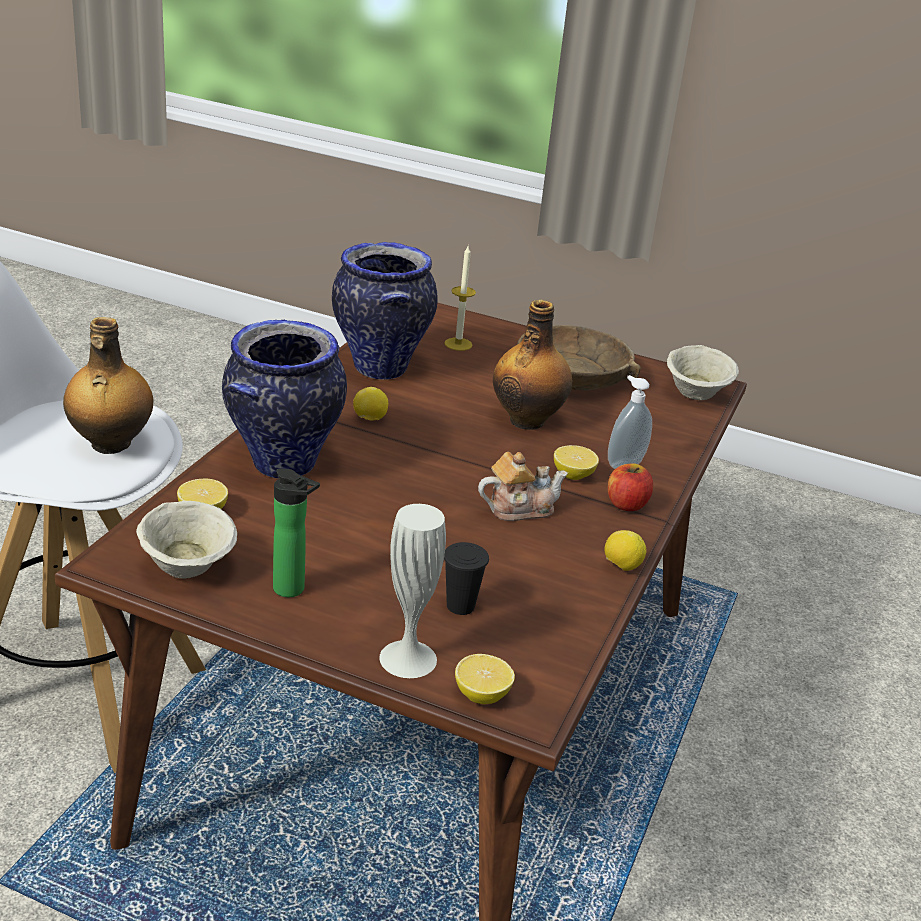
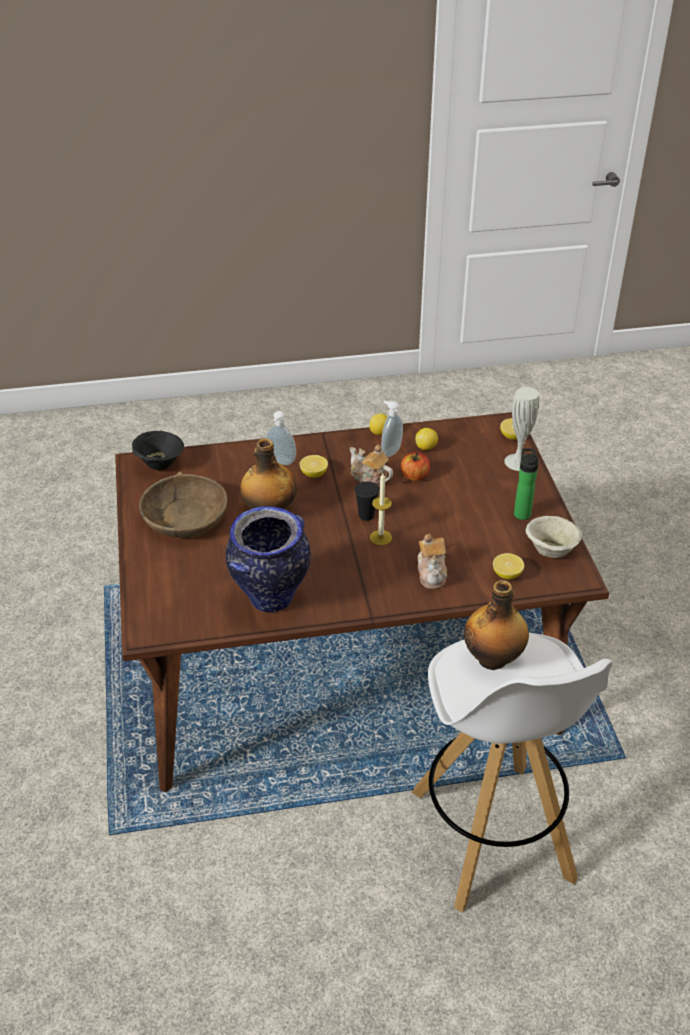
camera: 120 degrees left, 10 degrees up
vase [222,320,347,479] -> teapot [418,534,447,589]
lemon [353,387,388,421] -> lemon moved to [415,428,438,450]
candle [444,246,476,351] -> candle moved to [370,473,392,545]
black cup [444,542,489,615] -> black cup moved to [355,481,380,521]
apple [608,463,653,511] -> apple moved to [401,452,430,481]
beige bowl [667,345,739,400] -> black bowl [132,431,184,470]
none -> soap dispenser [381,400,403,457]

